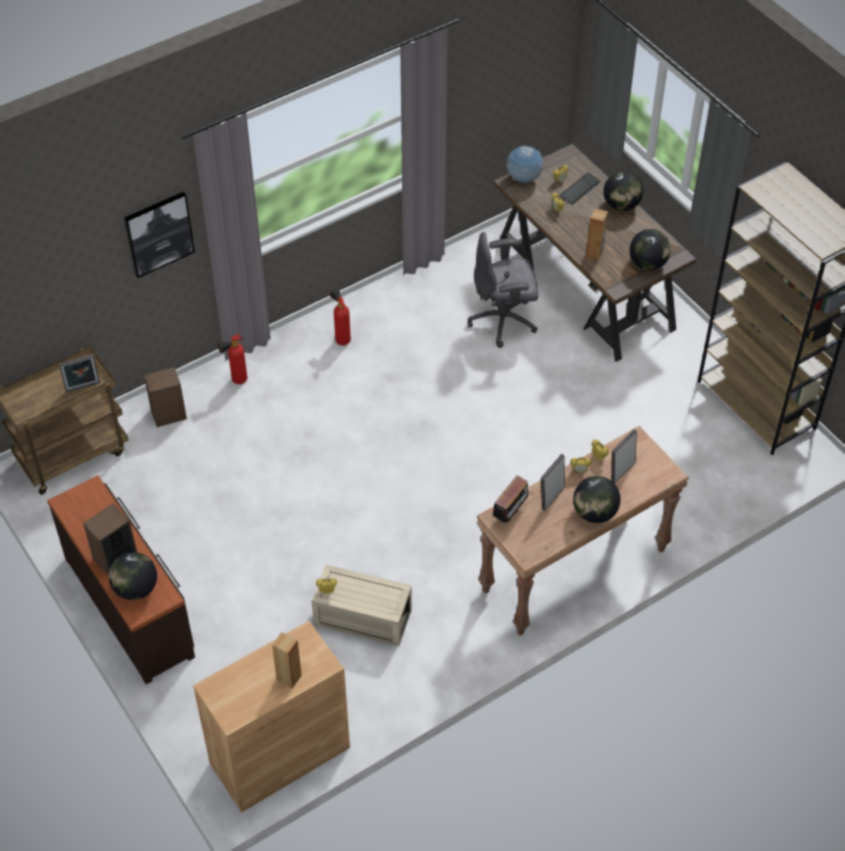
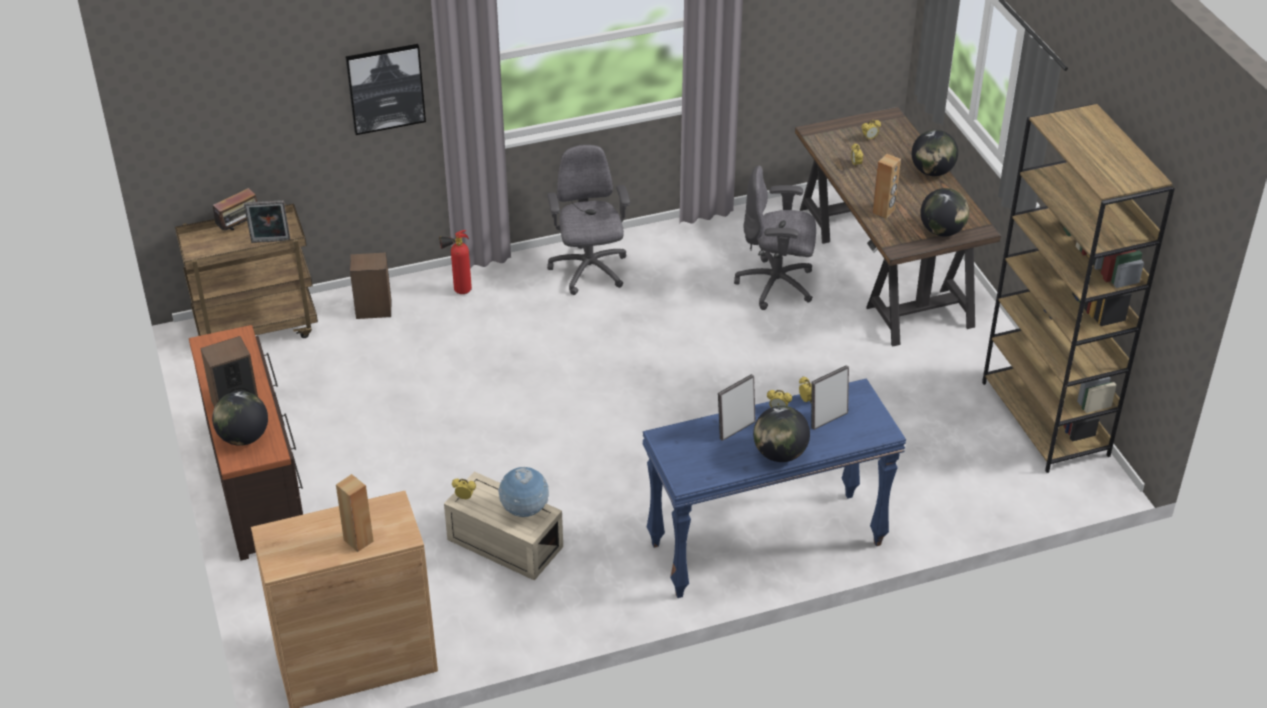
camera: 15 degrees right, 10 degrees down
fire extinguisher [330,289,351,346] -> grey office chair [547,144,630,295]
brown console table [477,426,689,636] -> blue console table [643,379,906,598]
radio [493,476,530,523] -> radio moved to [213,188,257,232]
globe [507,146,543,183] -> globe moved to [498,467,549,517]
keyboard [560,172,601,205] -> none

